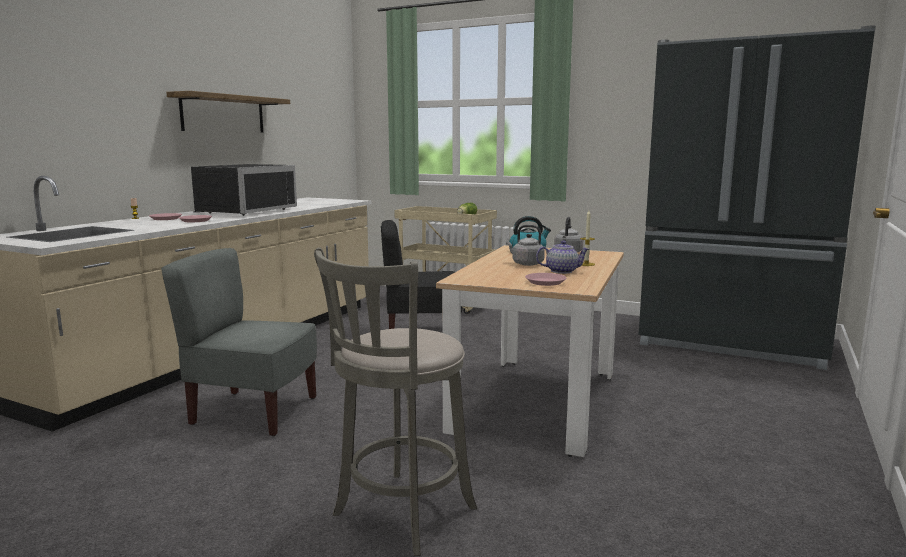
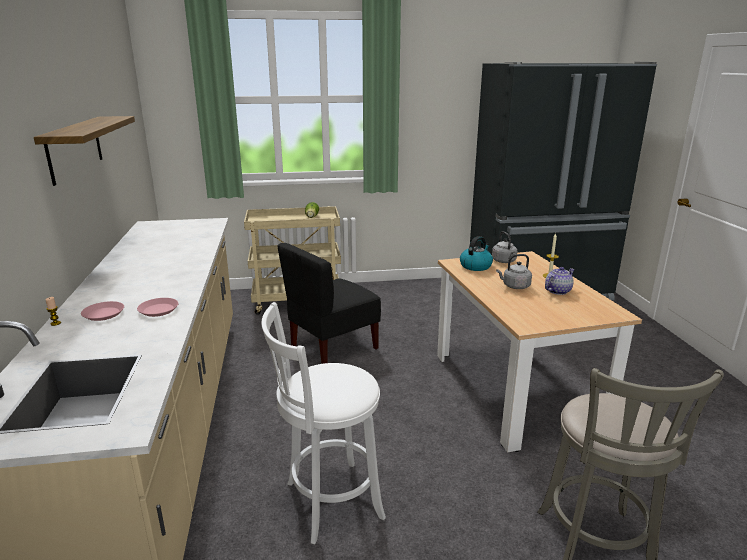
camera: 35 degrees left, 10 degrees up
grey chair [161,248,317,436] -> white stool [262,302,386,544]
black microwave [191,164,297,216] -> none
pink plate [525,273,566,286] -> none

